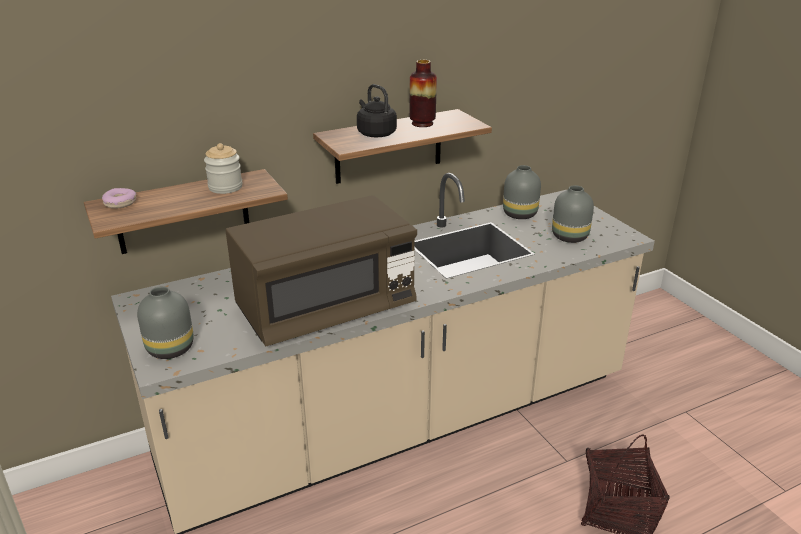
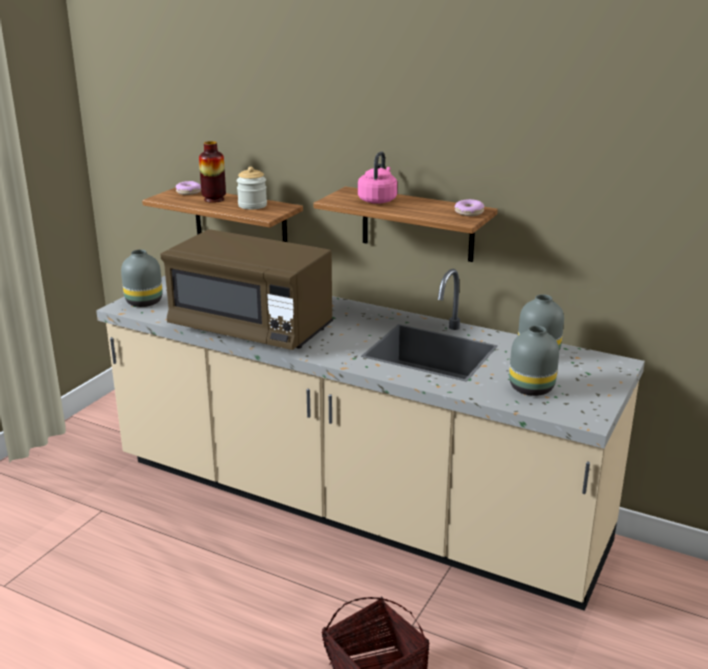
camera: 55 degrees right, 5 degrees down
black kettle [357,84,397,137] -> pink kettle [358,151,397,204]
vase [409,60,437,127] -> vase moved to [199,141,226,203]
none -> donut [455,199,484,216]

